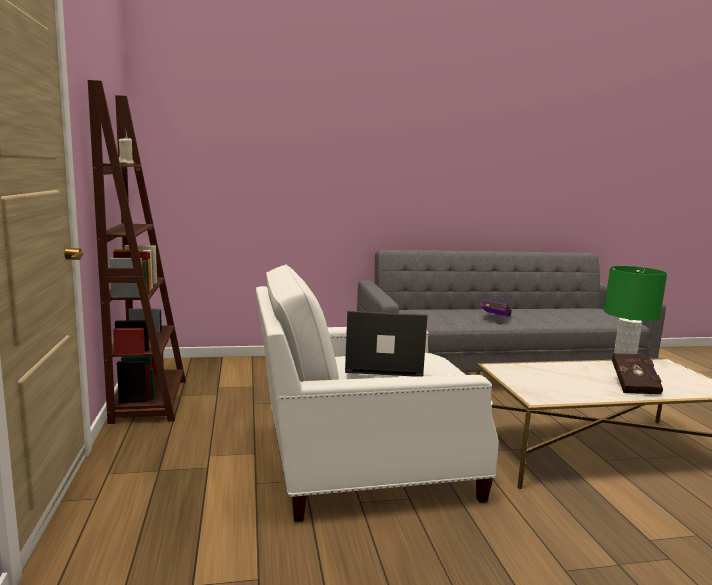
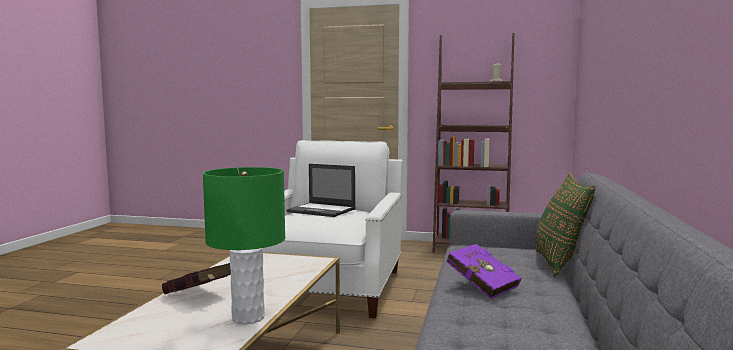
camera: 115 degrees right, 5 degrees down
laptop [345,311,428,377] -> laptop turned 90 degrees clockwise [286,164,356,217]
none -> green pillow [535,173,595,278]

